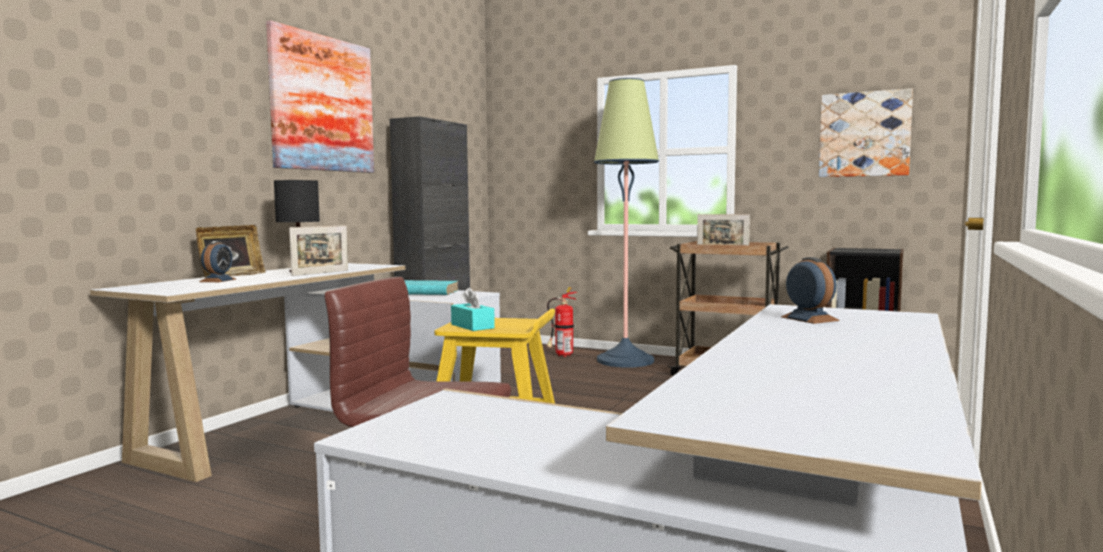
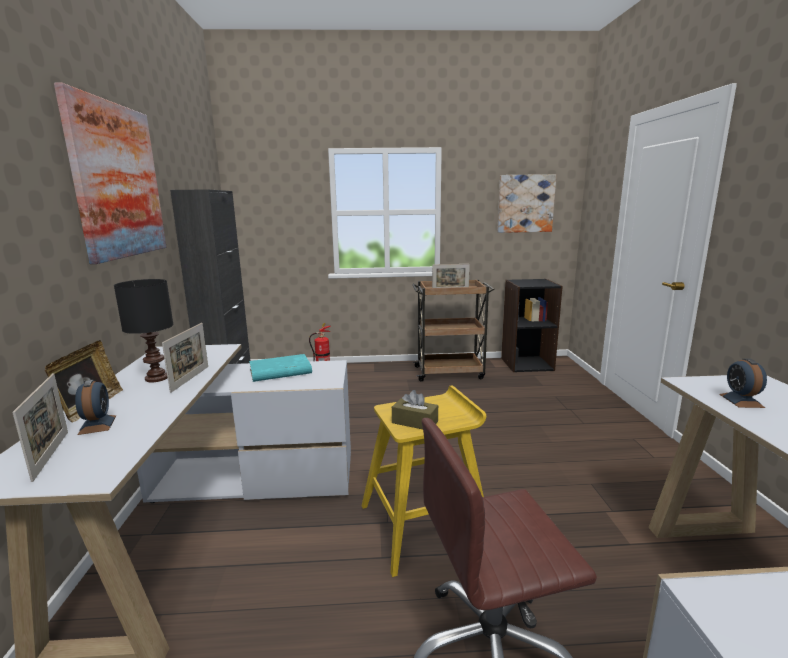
camera: 30 degrees left, 10 degrees up
turquoise tissue box [451,287,495,331] -> brown tissue box [392,390,438,429]
floor lamp [594,78,659,367] -> none
alarm clock [781,257,839,324] -> alarm clock turned 120 degrees counterclockwise [719,358,767,408]
none -> picture frame [12,373,68,482]

